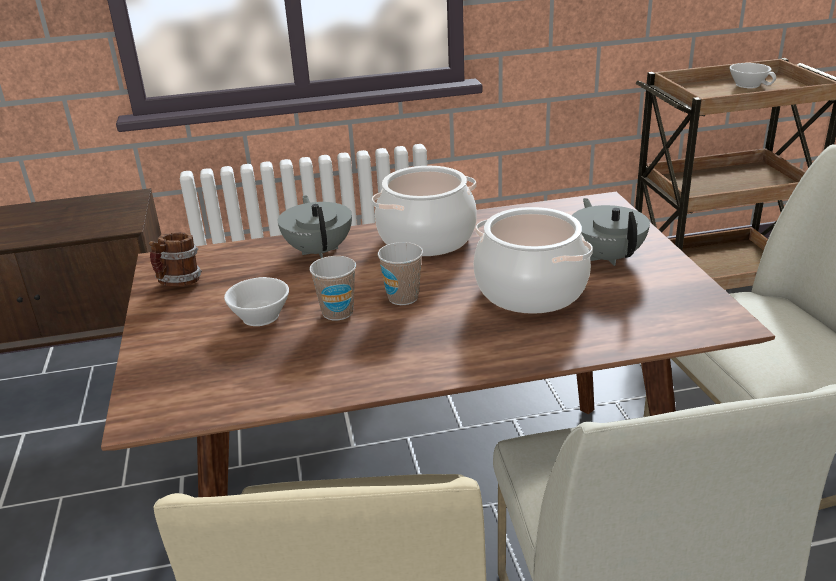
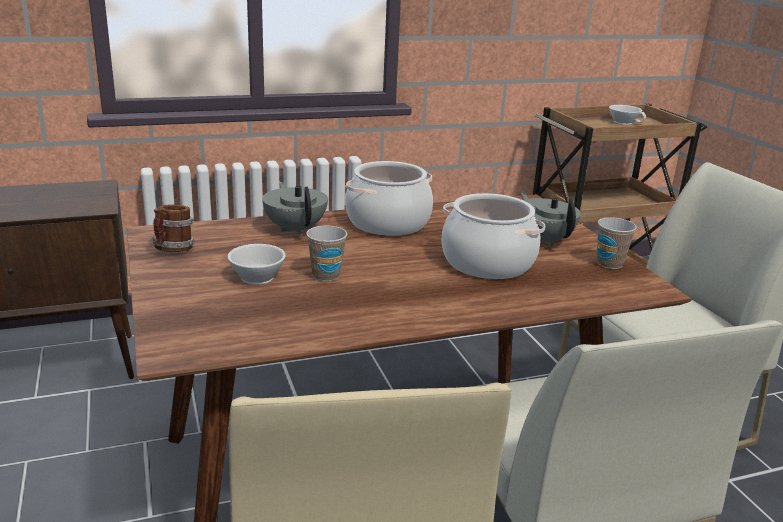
camera: 10 degrees left, 5 degrees down
cup [378,242,423,305] -> cup moved to [597,217,637,269]

